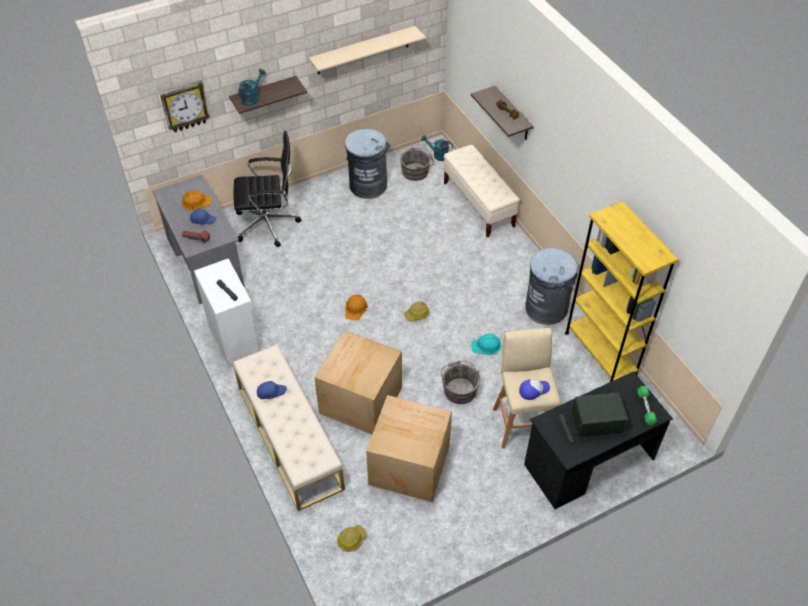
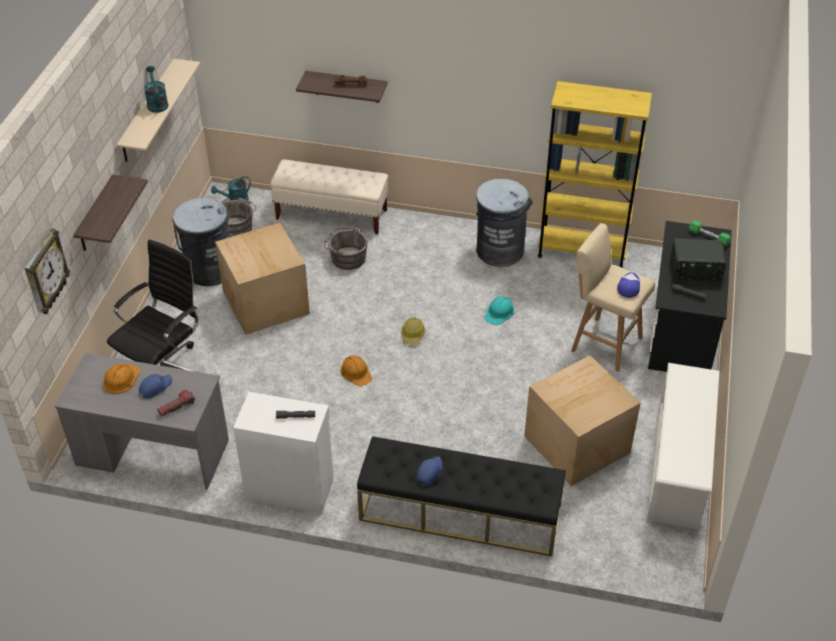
camera: 50 degrees left, 5 degrees down
beige bench [233,345,345,511] -> black bench [357,436,566,556]
turquoise watering can [238,69,266,106] -> turquoise watering can moved to [144,66,169,113]
cardboard box [314,330,402,434] -> cardboard box moved to [215,222,310,335]
hard hat [337,525,367,552] -> none
grey bucket [441,361,480,404] -> grey bucket moved to [324,227,368,270]
radio [571,393,629,438] -> radio turned 120 degrees counterclockwise [670,239,726,283]
none -> white shoe rack [646,363,719,530]

